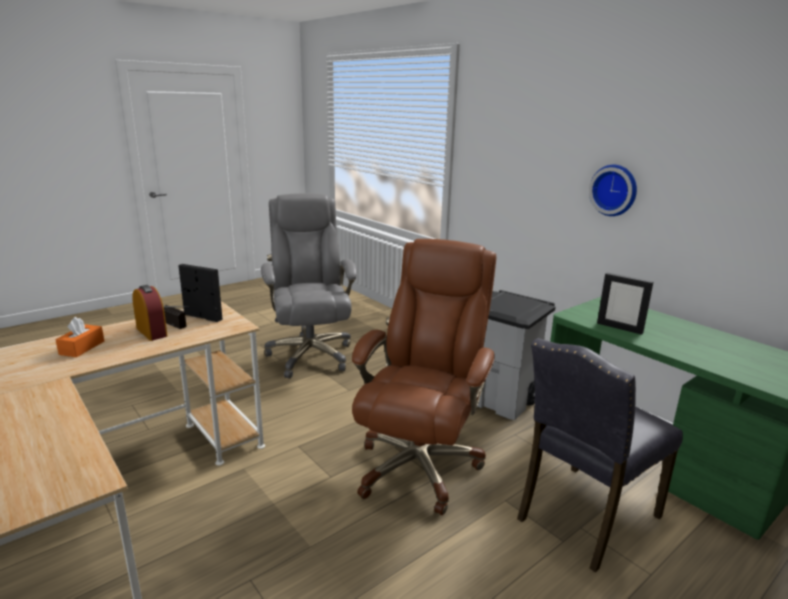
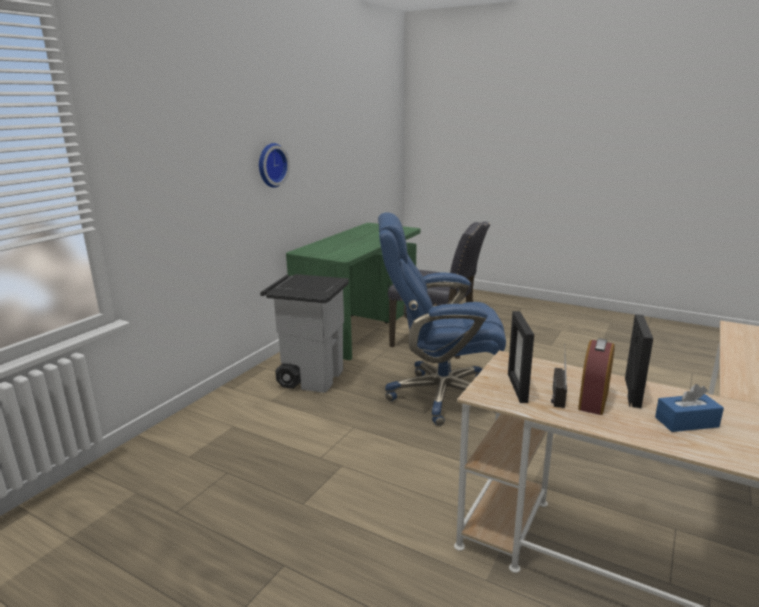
camera: 110 degrees left, 0 degrees up
orange tissue box [55,317,104,357] -> blue tissue box [655,384,724,432]
grey office chair [261,193,357,379] -> none
brown office chair [352,239,496,515] -> blue office chair [378,212,506,426]
picture frame [597,273,654,335] -> picture frame moved to [625,314,653,408]

